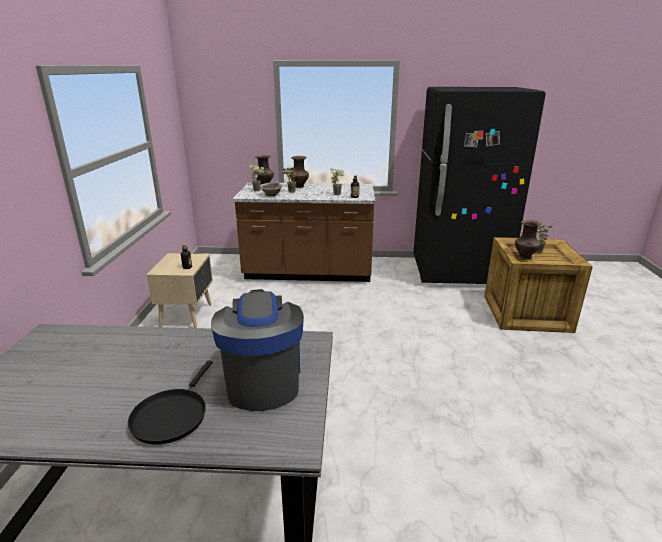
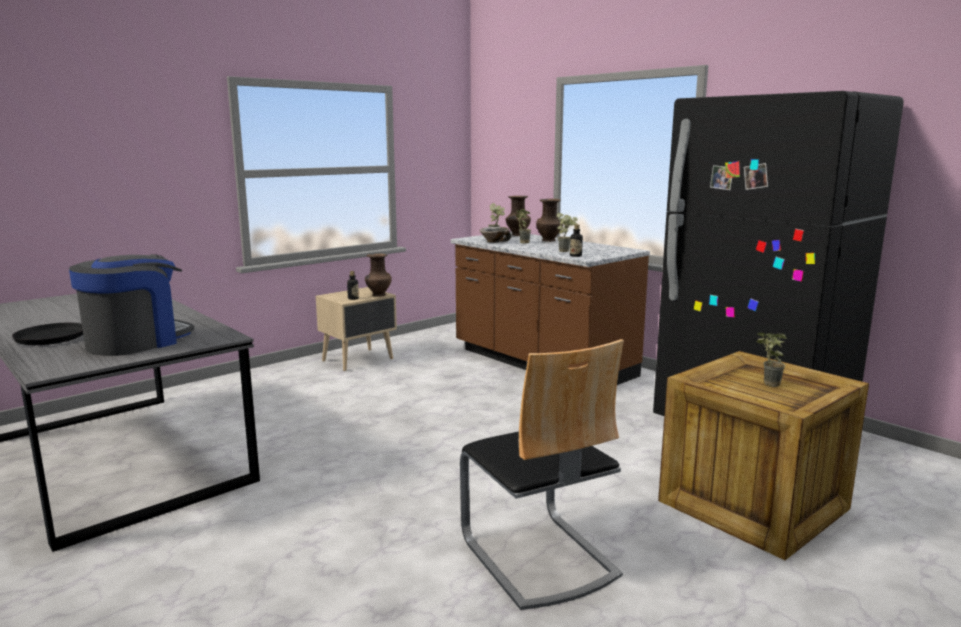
camera: 45 degrees right, 10 degrees down
brown vase [515,220,542,259] -> brown vase moved to [365,254,392,297]
none -> chair [460,339,624,610]

